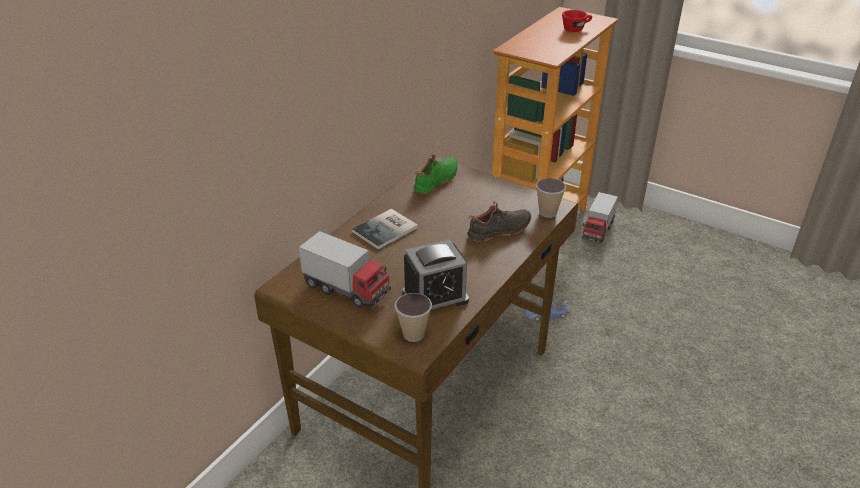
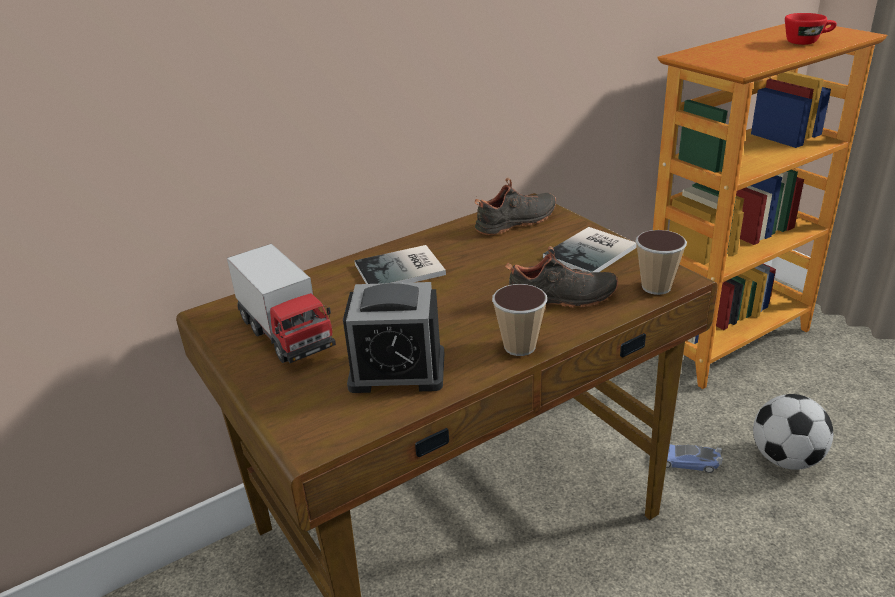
camera: 25 degrees right, 5 degrees down
cup [395,293,432,342] -> cup moved to [492,284,547,356]
green shoe [414,154,458,194] -> black shoe [475,178,556,235]
toy truck [582,192,618,243] -> none
none -> book [543,227,637,272]
none -> football [753,394,833,470]

